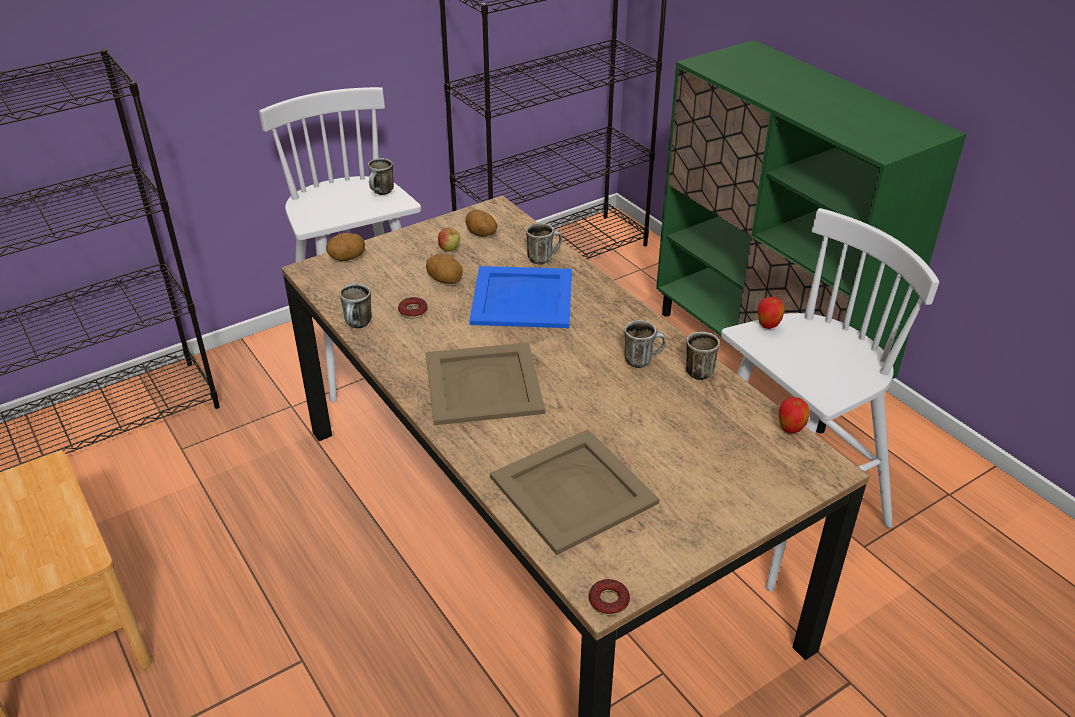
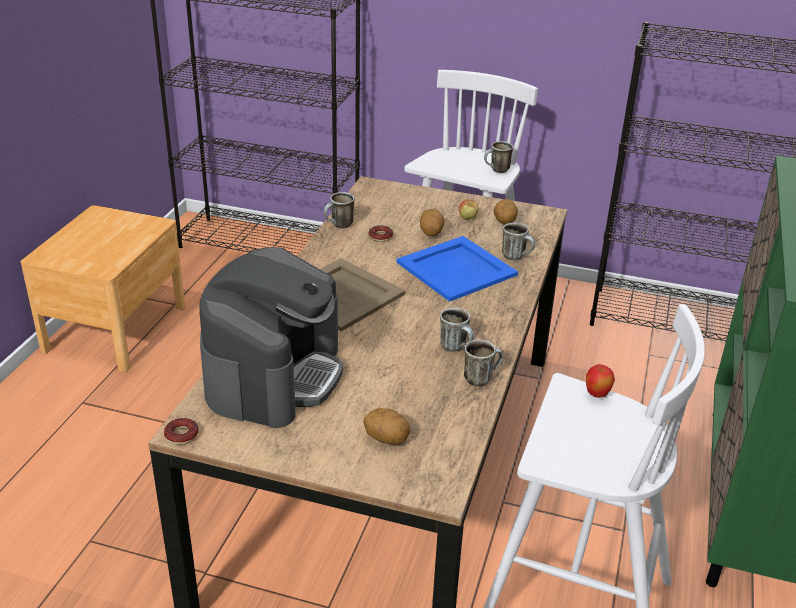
camera: 50 degrees right, 5 degrees down
potato [326,233,365,261] -> potato moved to [363,408,410,445]
beige tray [490,429,660,555] -> coffee machine [199,247,343,428]
apple [779,397,810,433] -> none

